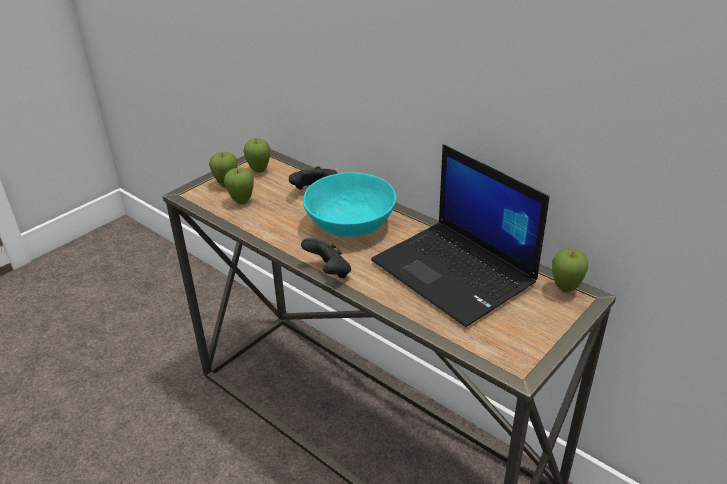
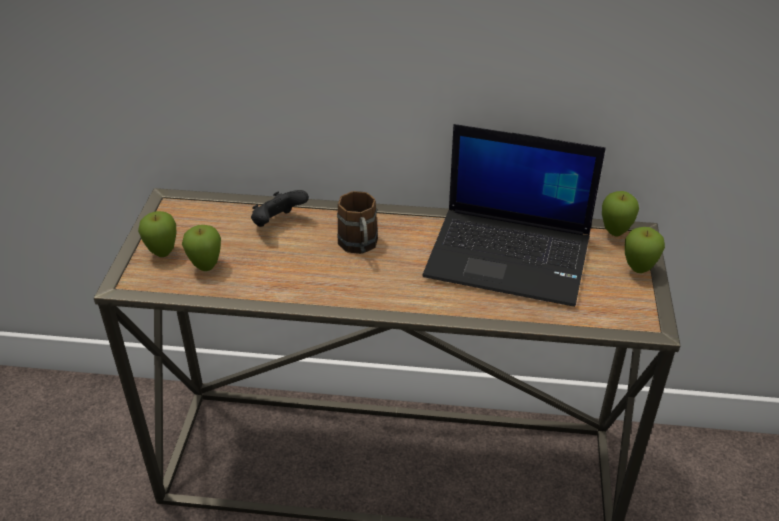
camera: 35 degrees left, 5 degrees up
apple [243,138,270,173] -> apple moved to [625,227,665,273]
black game controller [301,238,351,278] -> none
turquoise bowl [303,172,396,237] -> brown mug [337,191,378,254]

